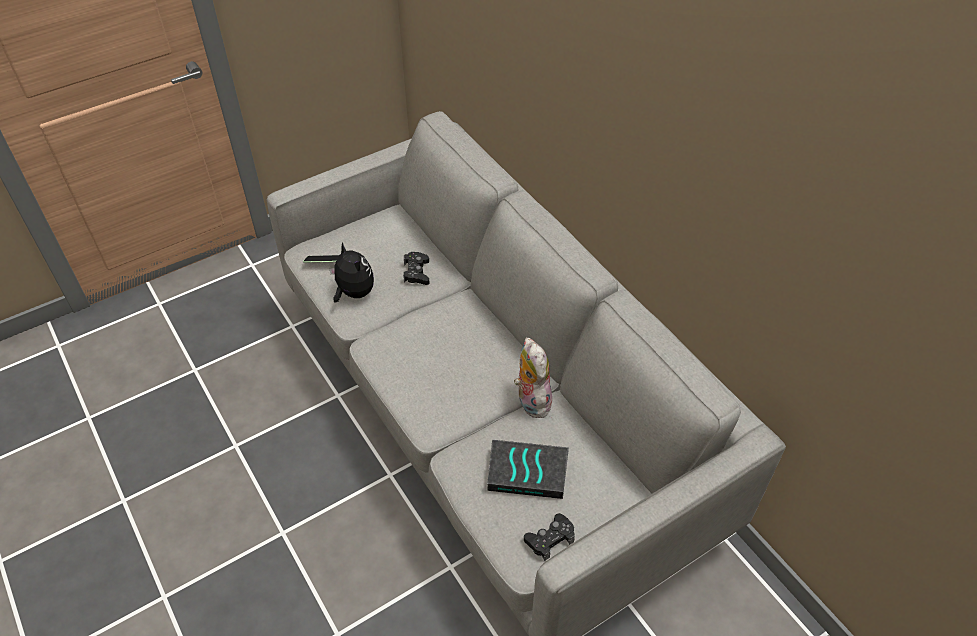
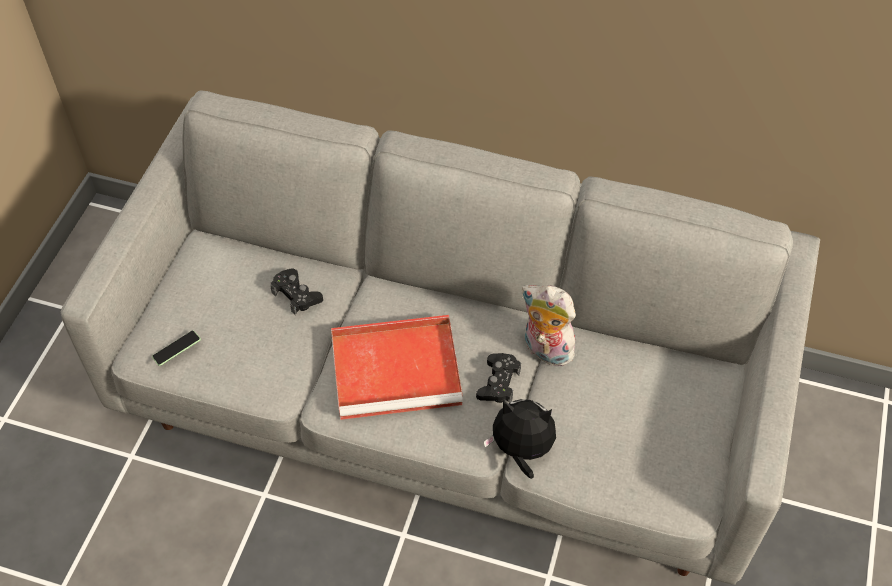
camera: 40 degrees left, 5 degrees up
plush toy [329,242,374,302] -> plush toy moved to [484,399,556,479]
book [487,440,569,499] -> none
black game controller [524,513,575,561] -> black game controller moved to [476,353,521,403]
none -> red tray [331,315,463,420]

